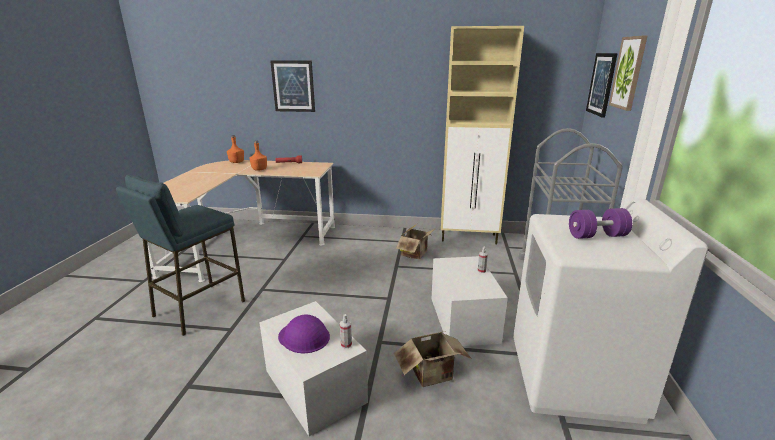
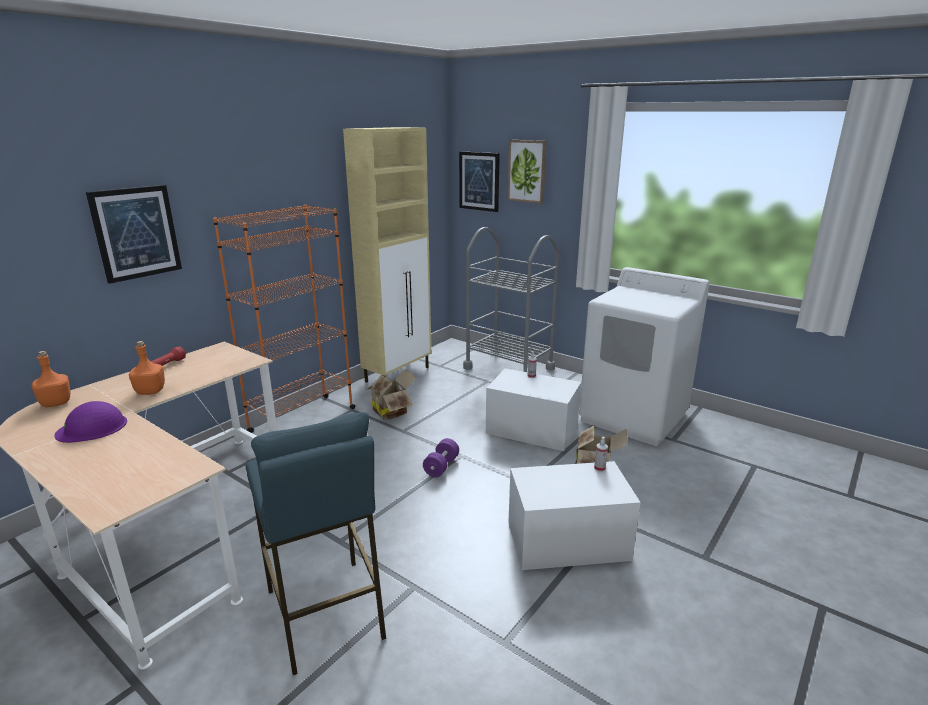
camera: 60 degrees left, 0 degrees up
purple hard hat [278,315,330,353] -> purple hard hat moved to [54,401,127,443]
purple dumbbell [569,208,632,239] -> purple dumbbell moved to [423,438,459,477]
none -> orange bookcase [213,204,355,433]

